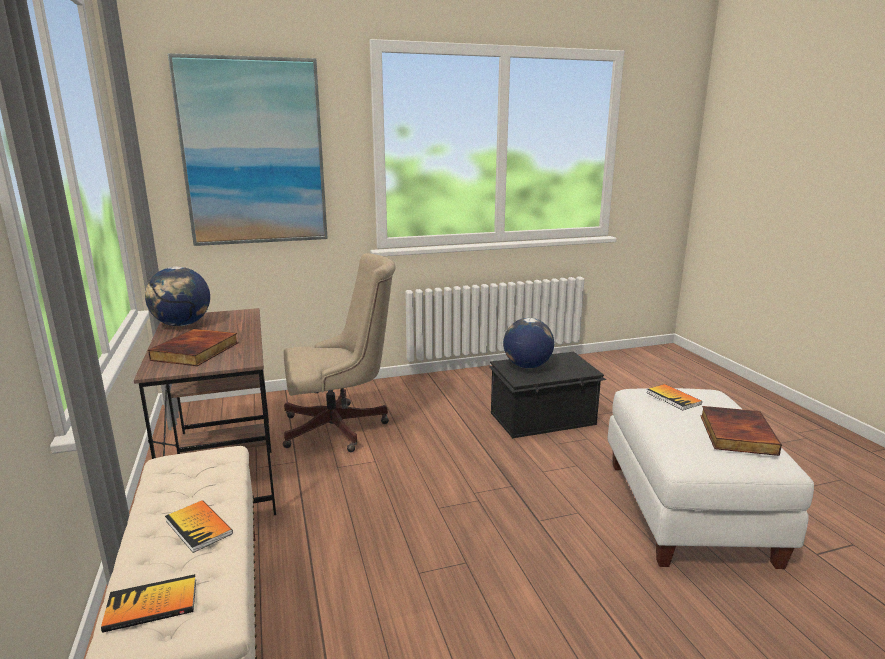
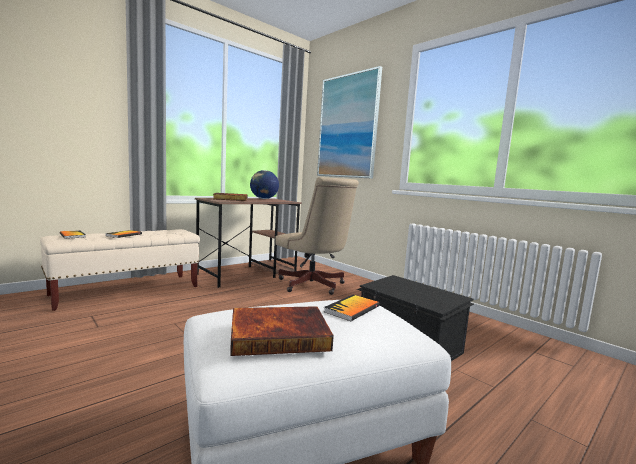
camera: 65 degrees right, 10 degrees down
globe [503,318,554,368] -> none

